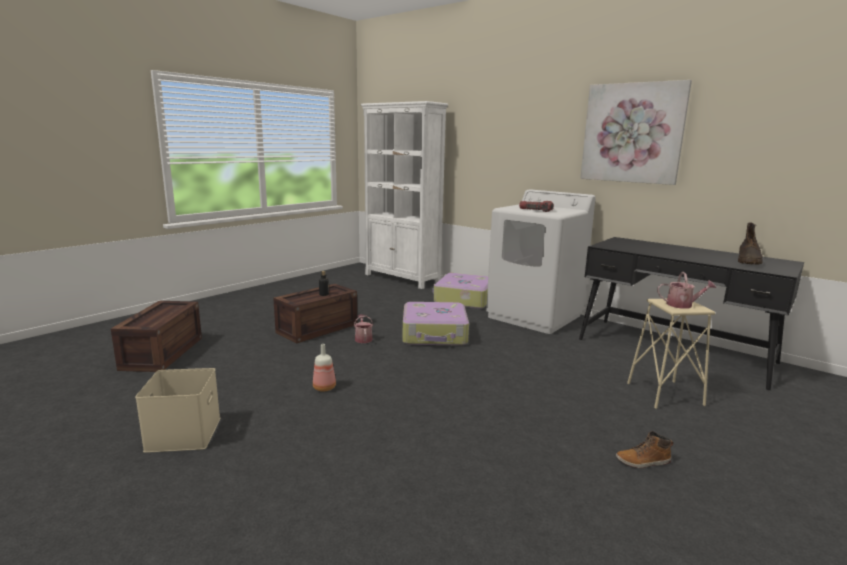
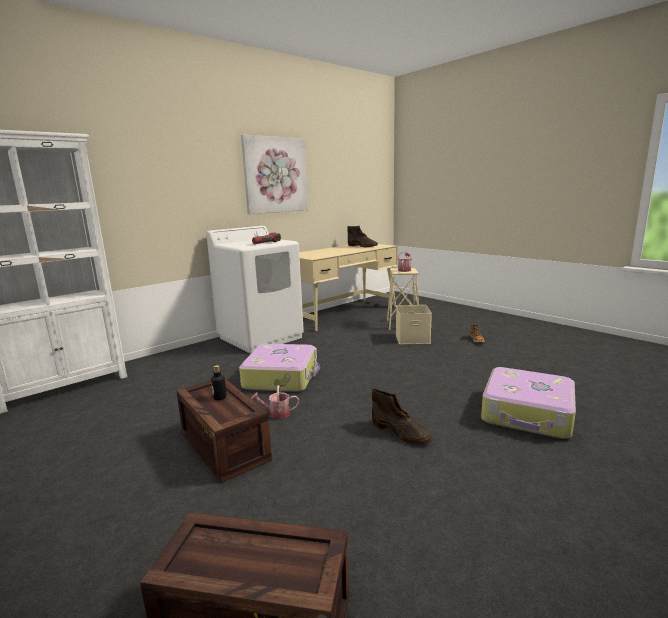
camera: 80 degrees left, 0 degrees up
beige storage box [135,368,220,453] -> beige storage box moved to [396,305,432,344]
bottle [313,344,336,392] -> brown boot [372,389,432,445]
suitcase [432,273,488,309] -> suitcase moved to [481,367,576,439]
black desk [579,237,804,390] -> beige desk [299,244,398,331]

